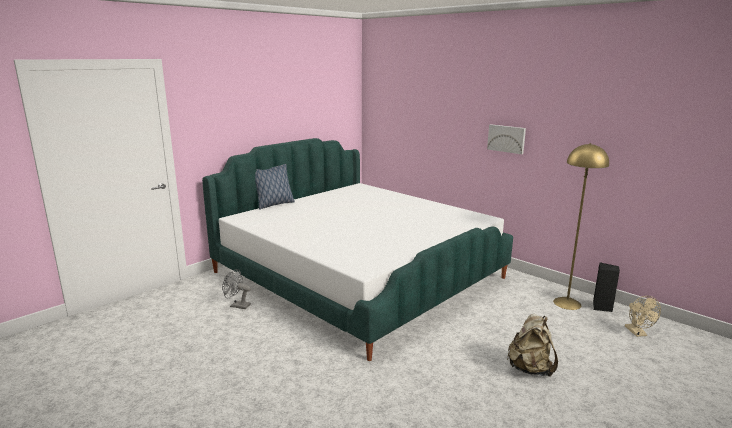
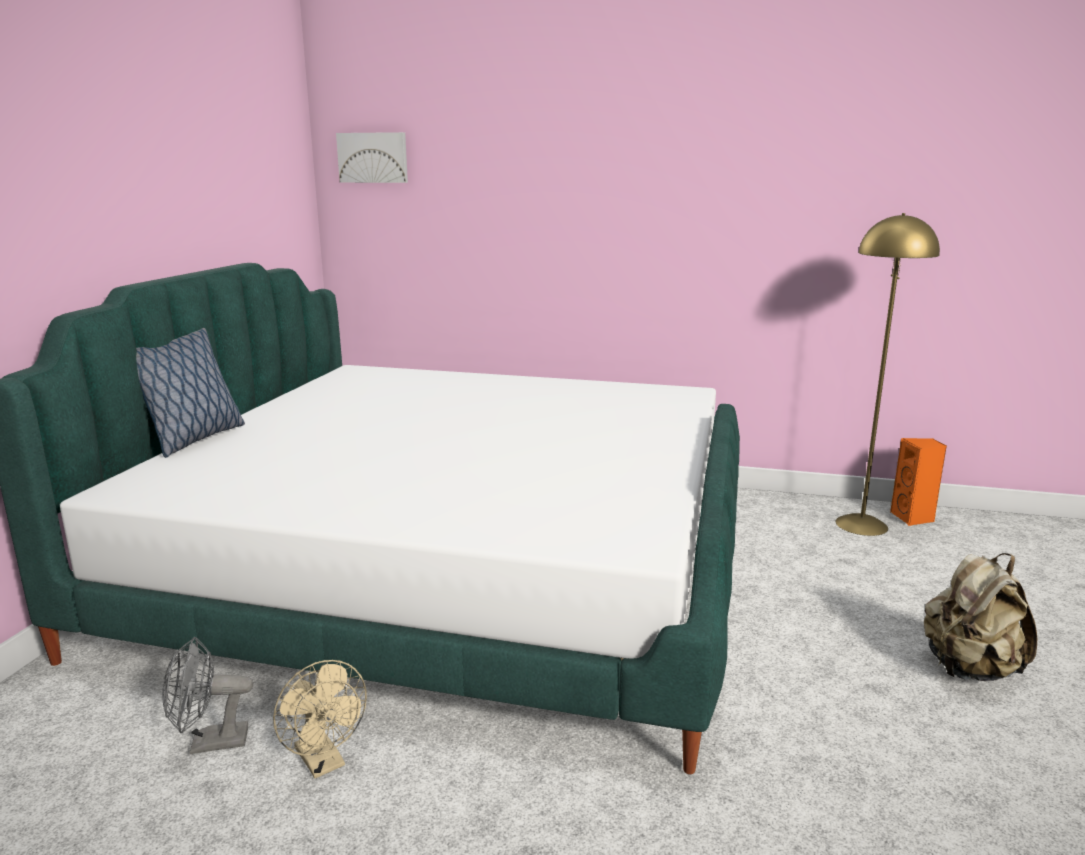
camera: 30 degrees left, 0 degrees up
picture [487,124,526,154] -> picture moved to [336,132,408,183]
black speaker [593,262,620,312] -> orange speaker [890,438,947,526]
beige fan [625,296,661,337] -> beige fan moved to [273,660,367,778]

